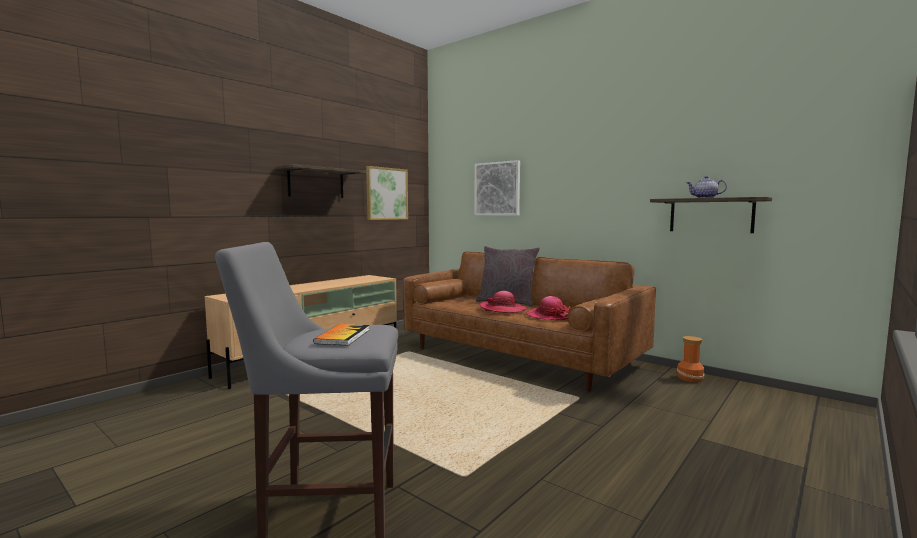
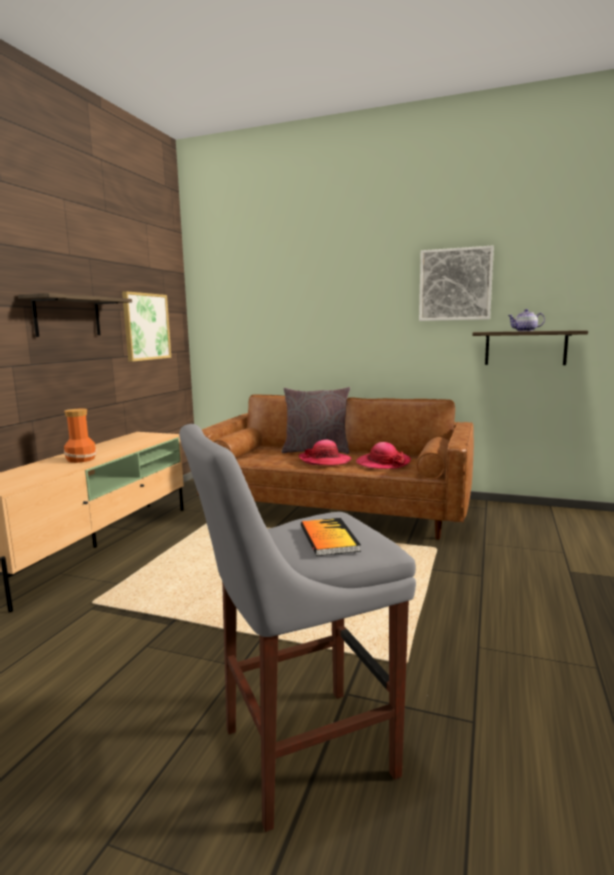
camera: 20 degrees left, 5 degrees up
picture [474,160,520,216] -> picture moved to [419,245,494,321]
vase [677,336,704,382] -> vase moved to [64,409,97,463]

